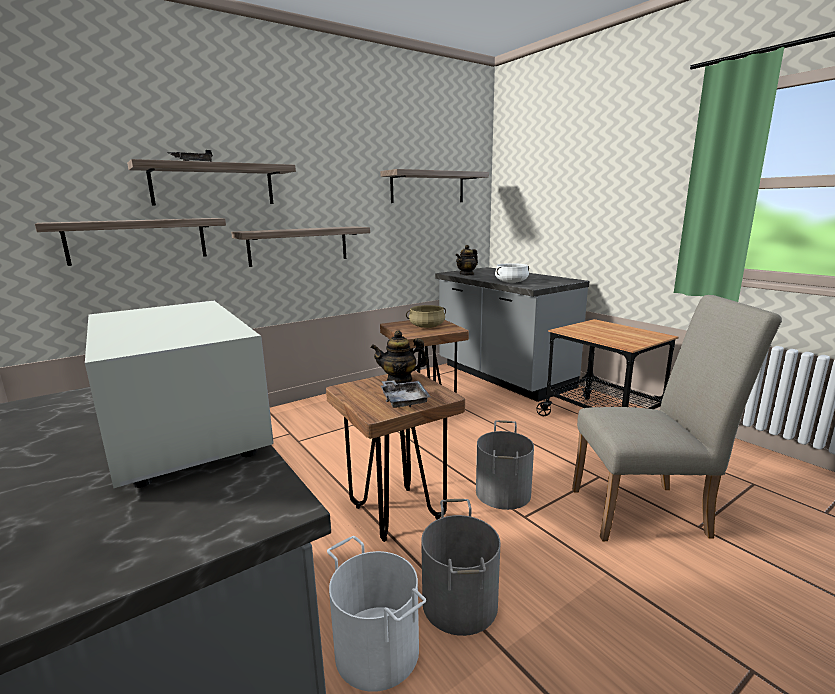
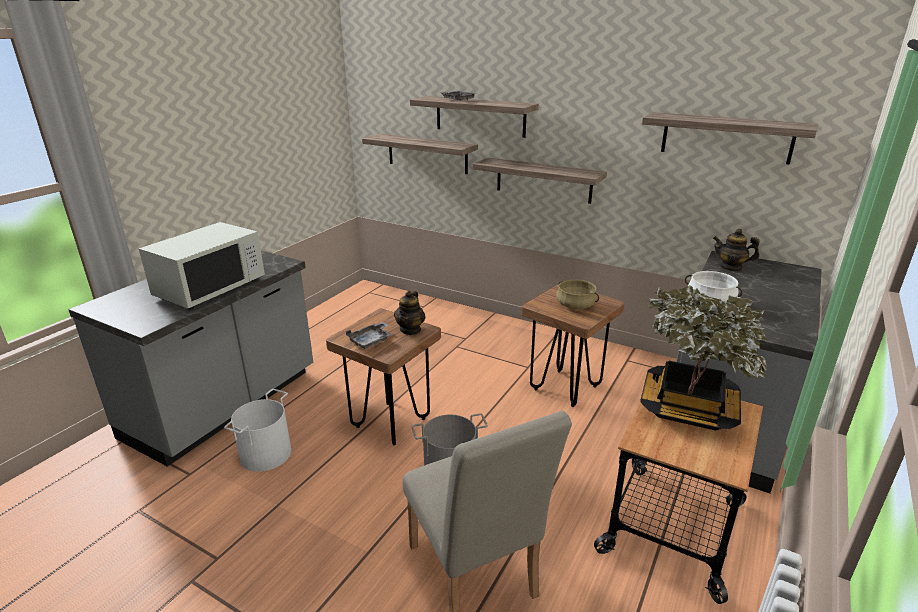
camera: 65 degrees right, 10 degrees up
teapot [370,330,428,384] -> teapot turned 135 degrees counterclockwise [394,291,425,335]
grey bucket [421,499,501,636] -> none
none -> potted plant [640,285,767,431]

